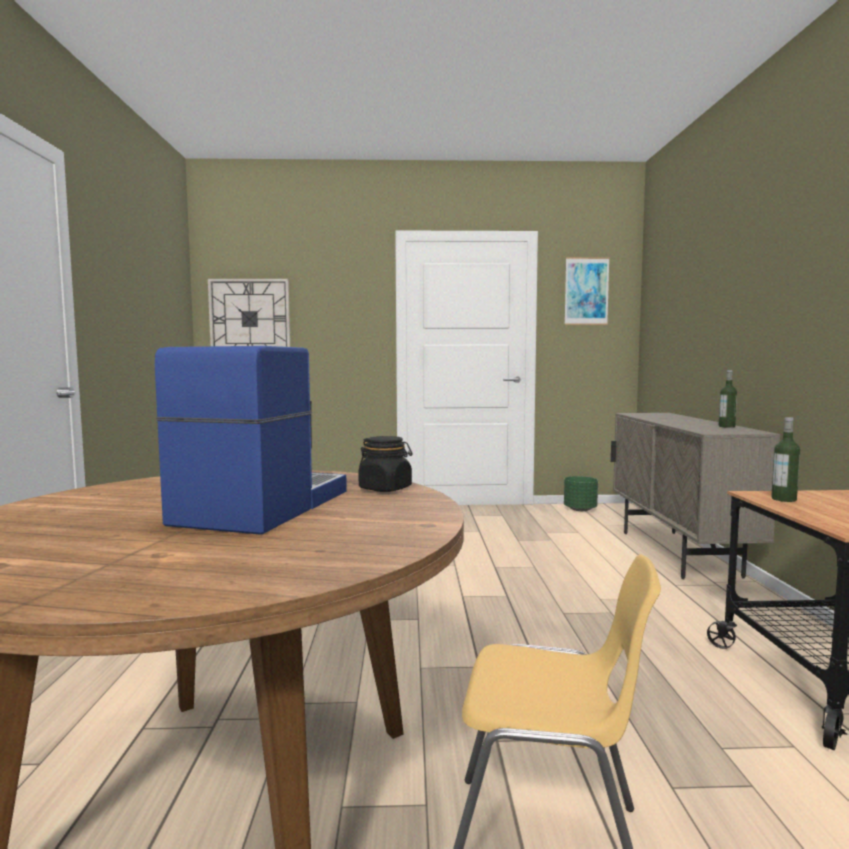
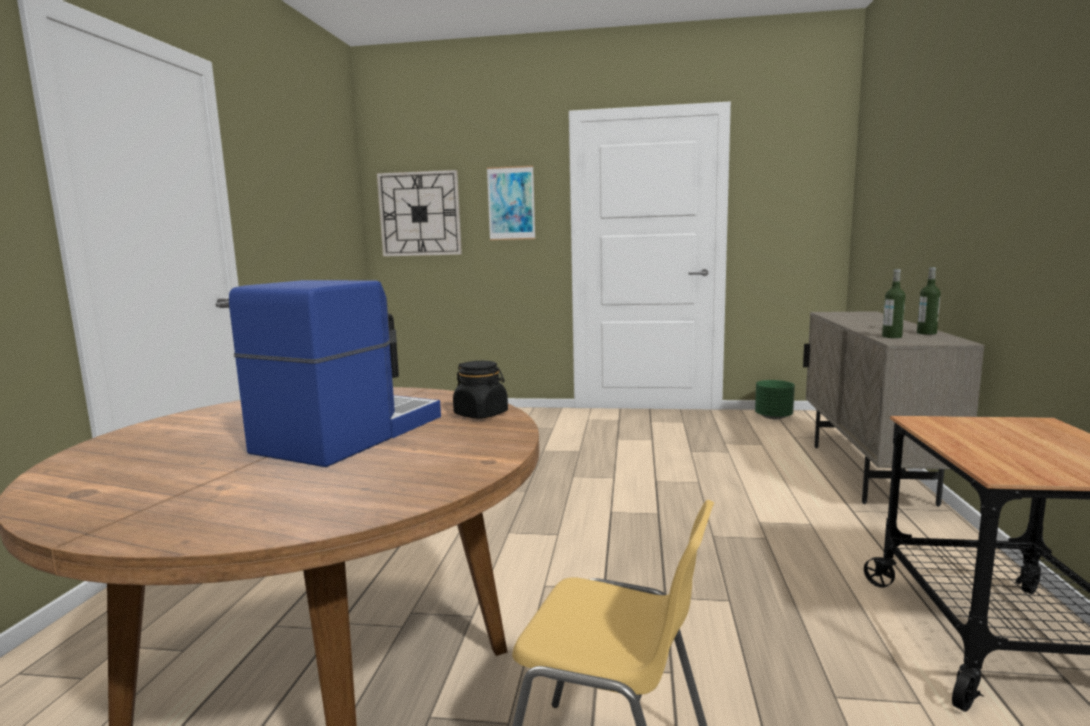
camera: 10 degrees right, 5 degrees up
picture [564,257,610,325] -> picture moved to [487,166,535,240]
bottle [771,417,800,502] -> bottle moved to [882,269,905,338]

